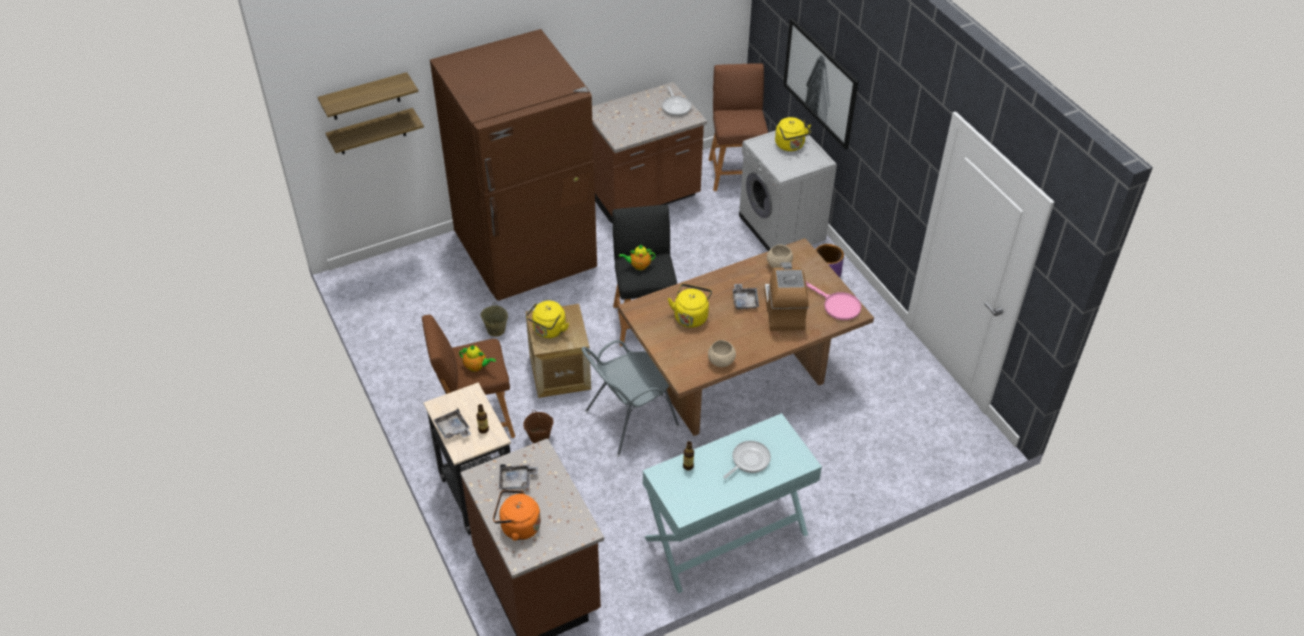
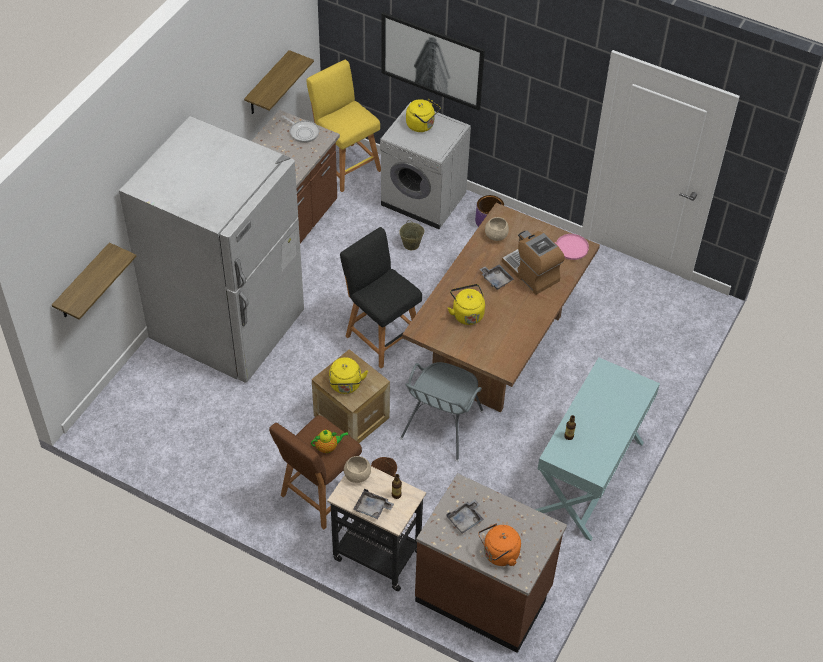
camera: 35 degrees left, 5 degrees up
shelf [317,72,418,120] -> shelf moved to [244,50,314,114]
brown fridge [430,29,597,301] -> white fridge [119,116,304,383]
beige bucket [480,302,508,337] -> beige bucket moved to [399,220,424,250]
teapot [619,244,656,270] -> none
beige bowl [708,340,736,367] -> beige bowl moved to [344,456,371,483]
brown stool [709,63,768,191] -> yellow stool [306,60,381,192]
frying pan [723,441,771,479] -> none

